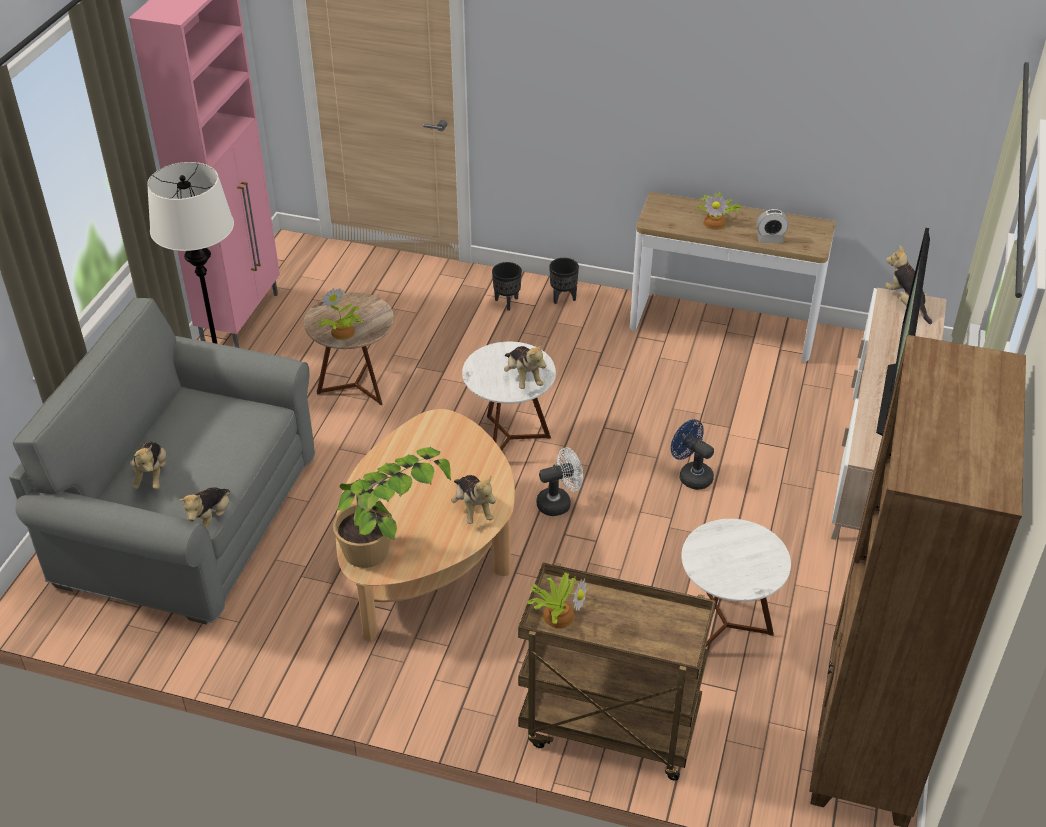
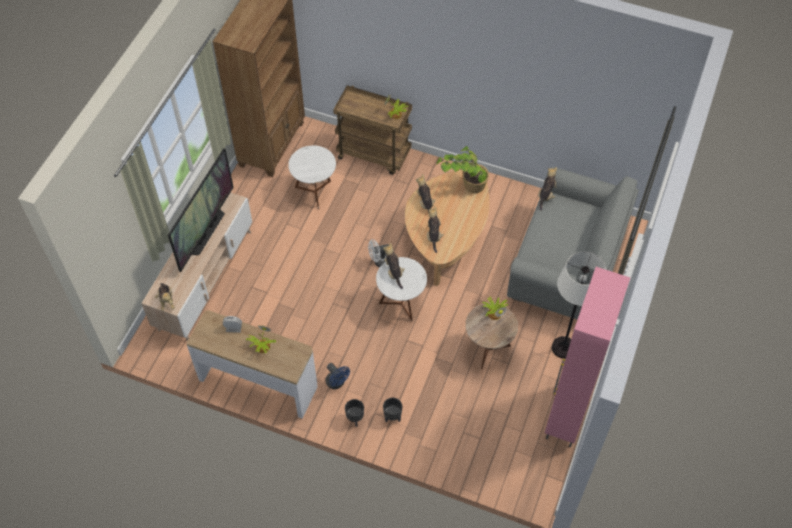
camera: 175 degrees left, 15 degrees up
plush toy [130,442,166,490] -> plush toy moved to [427,206,444,253]
blue fan [671,419,714,490] -> blue fan moved to [326,363,350,389]

